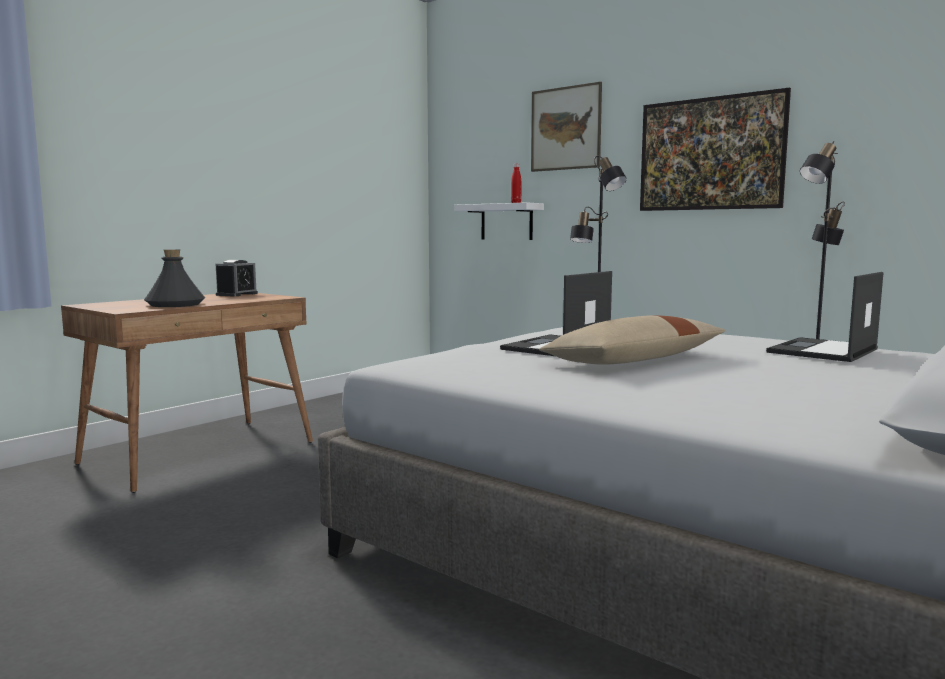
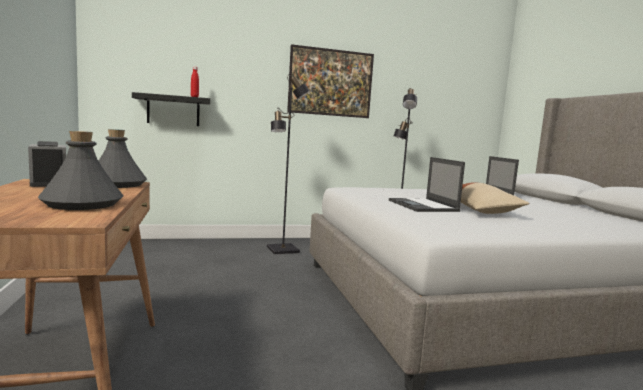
camera: 55 degrees left, 0 degrees up
white shelf [454,202,544,240] -> black shelf [132,92,210,126]
picture [531,82,602,172] -> none
none -> grey bottle [98,129,147,188]

